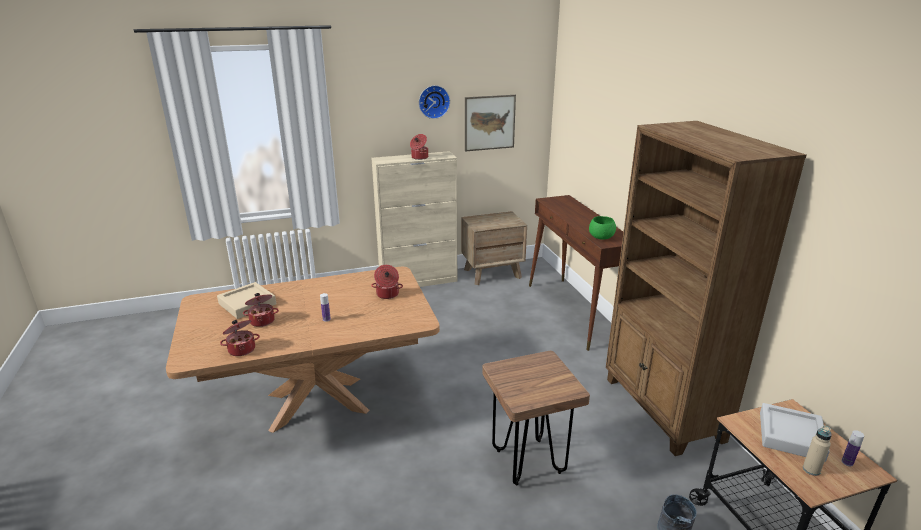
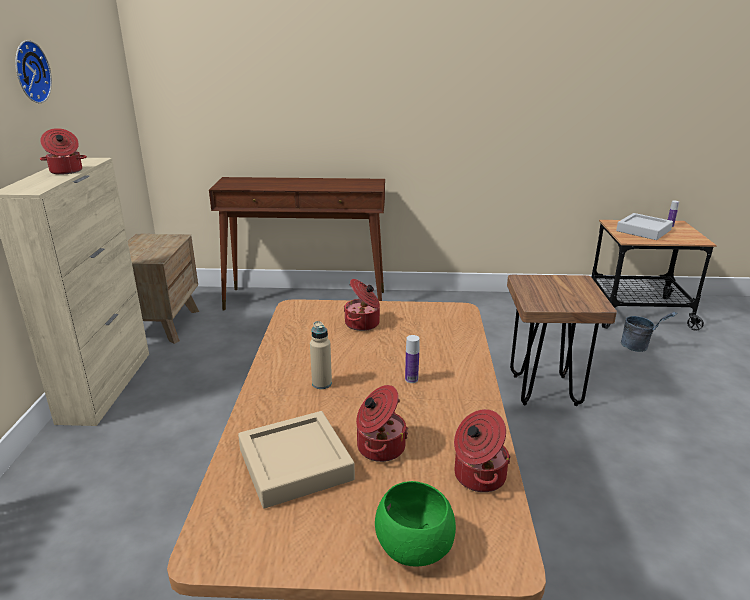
camera: 70 degrees left, 0 degrees up
picture [465,95,516,152] -> none
green bowl [589,216,616,240] -> green bowl moved to [375,481,456,566]
brown bookcase [606,121,807,456] -> none
beige bottle [803,425,832,476] -> beige bottle moved to [310,321,332,389]

